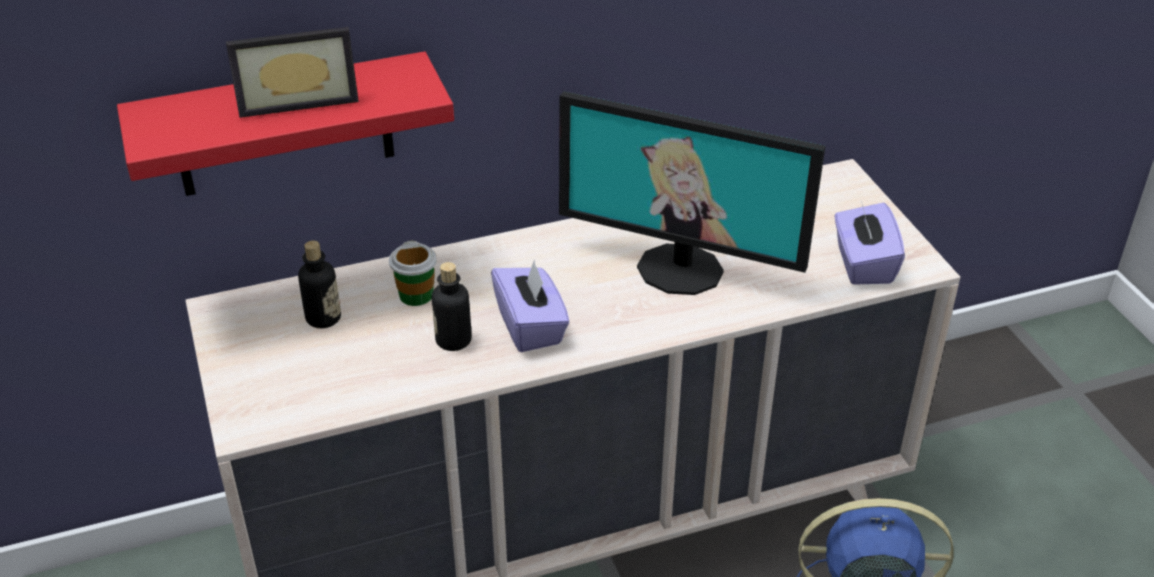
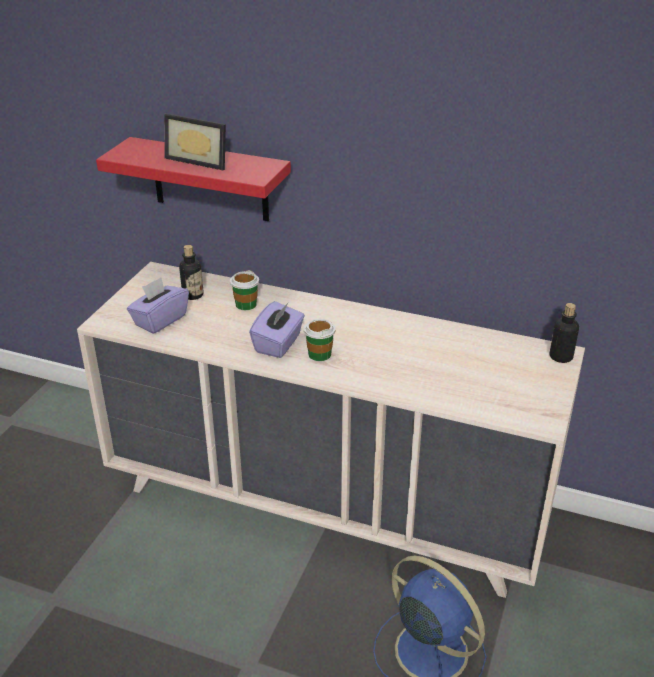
camera: 40 degrees right, 5 degrees down
bottle [432,262,472,351] -> bottle moved to [550,303,579,363]
monitor [559,91,825,295] -> none
purple tissue box [835,201,905,285] -> purple tissue box moved to [127,277,189,334]
none -> cup [304,319,336,361]

